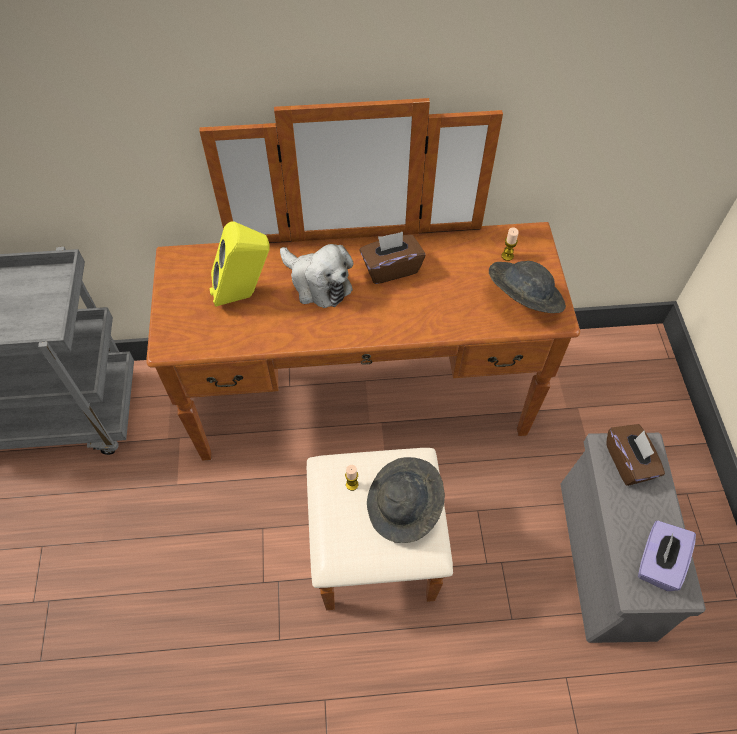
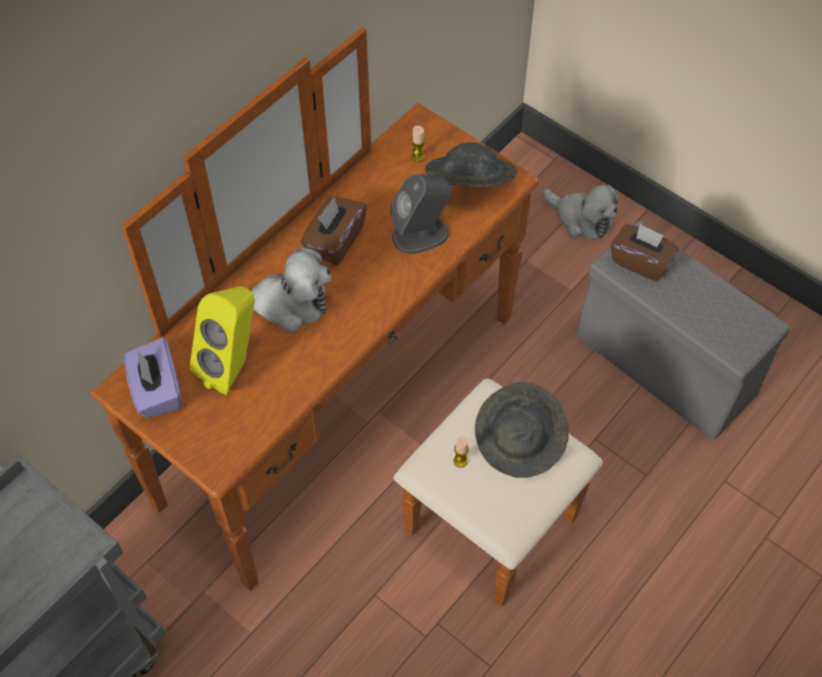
camera: 45 degrees left, 0 degrees up
purple tissue box [638,521,696,591] -> purple tissue box moved to [124,337,182,418]
none -> grey speaker [391,174,451,254]
none -> plush toy [543,185,619,240]

